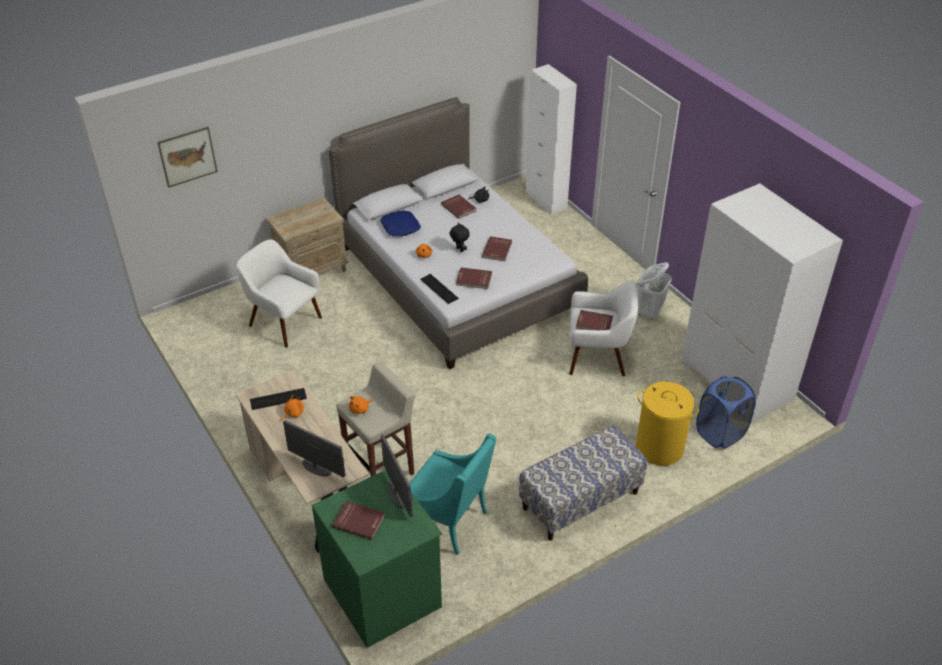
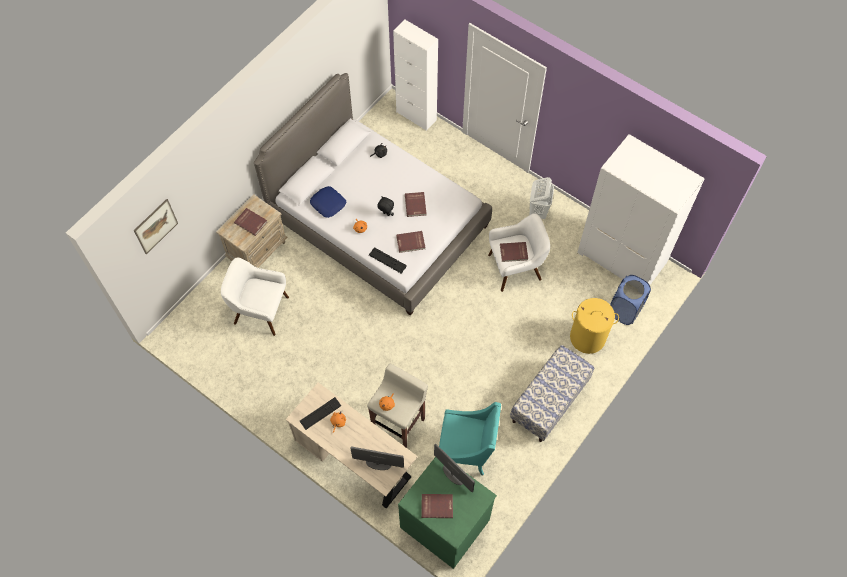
camera: 20 degrees left, 20 degrees up
red book [441,195,477,219] -> red book moved to [234,208,267,236]

